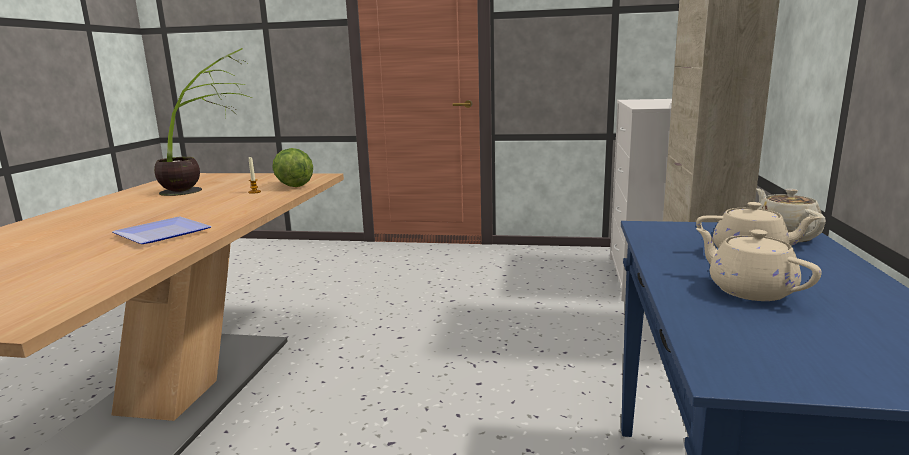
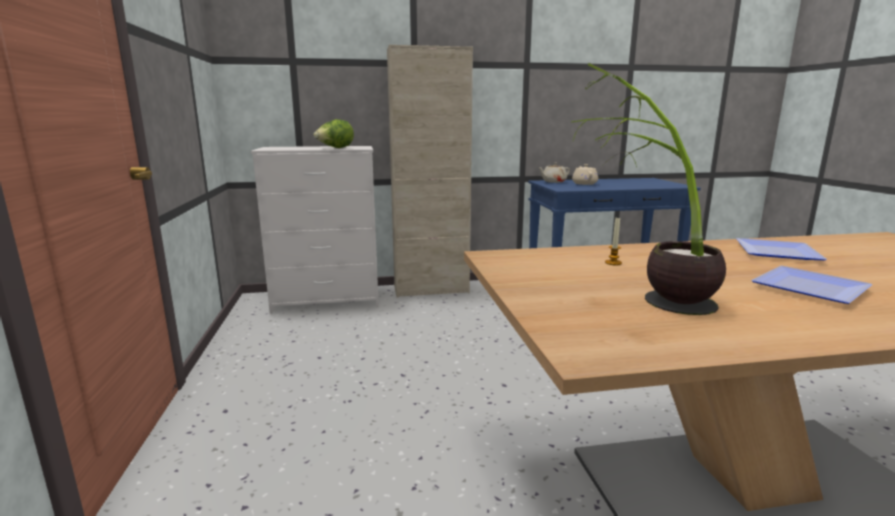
camera: 110 degrees left, 0 degrees up
lettuce [272,148,313,187] -> lettuce moved to [314,119,354,148]
beige teapot [696,228,822,301] -> none
none -> plate [751,266,872,304]

